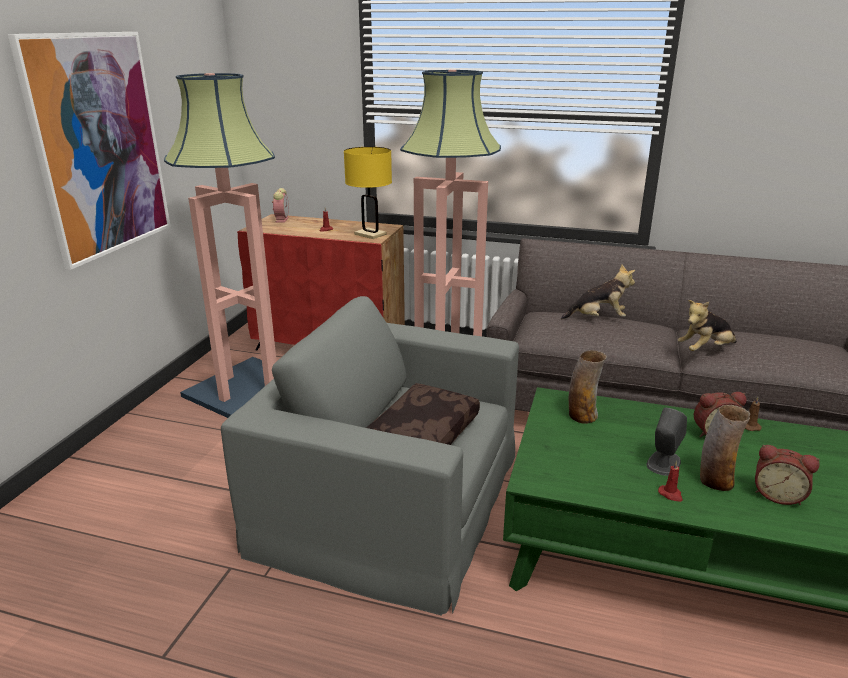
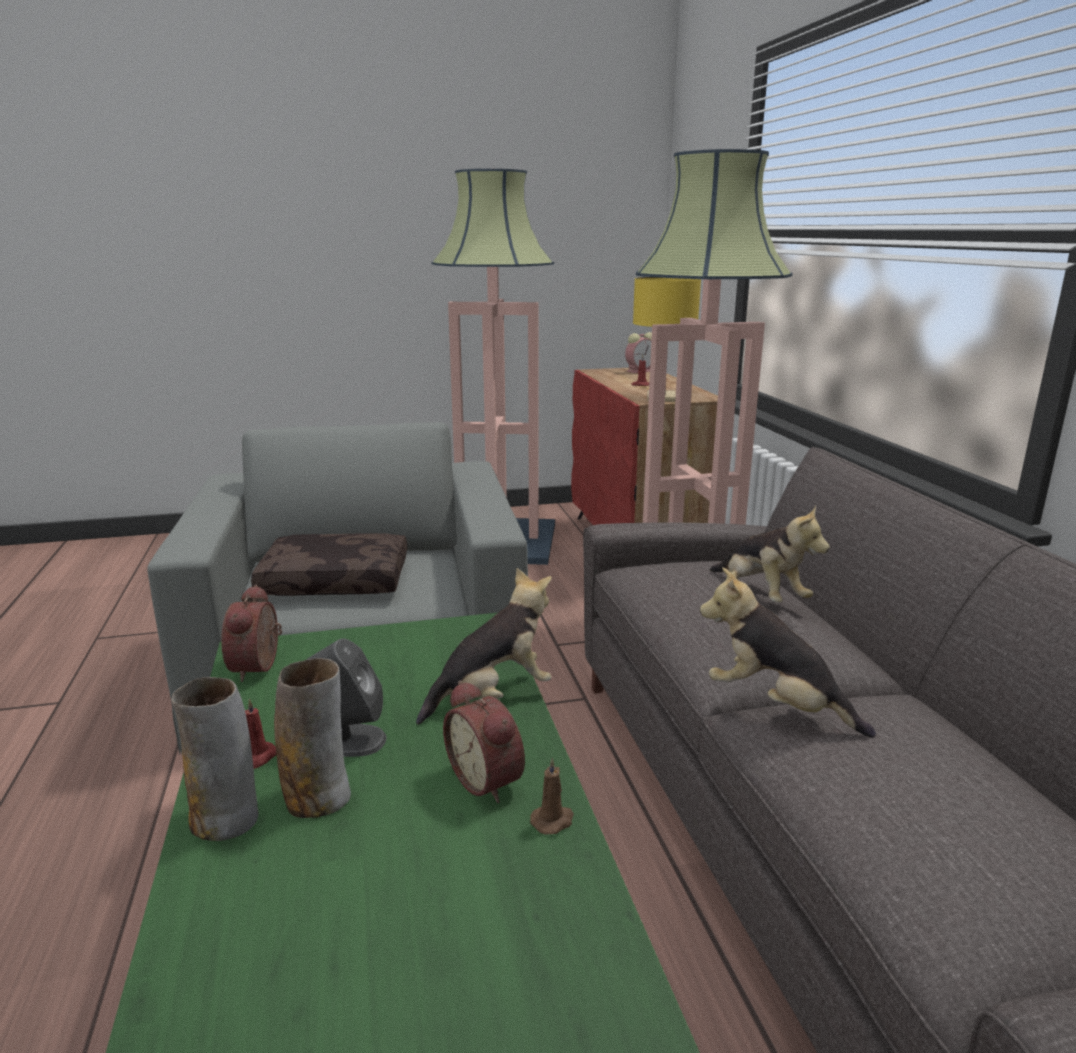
camera: 60 degrees right, 5 degrees down
picture [8,32,171,270] -> none
vase [568,350,607,424] -> vase moved to [171,677,259,841]
alarm clock [755,445,820,505] -> alarm clock moved to [221,585,282,682]
none -> plush toy [416,568,552,725]

